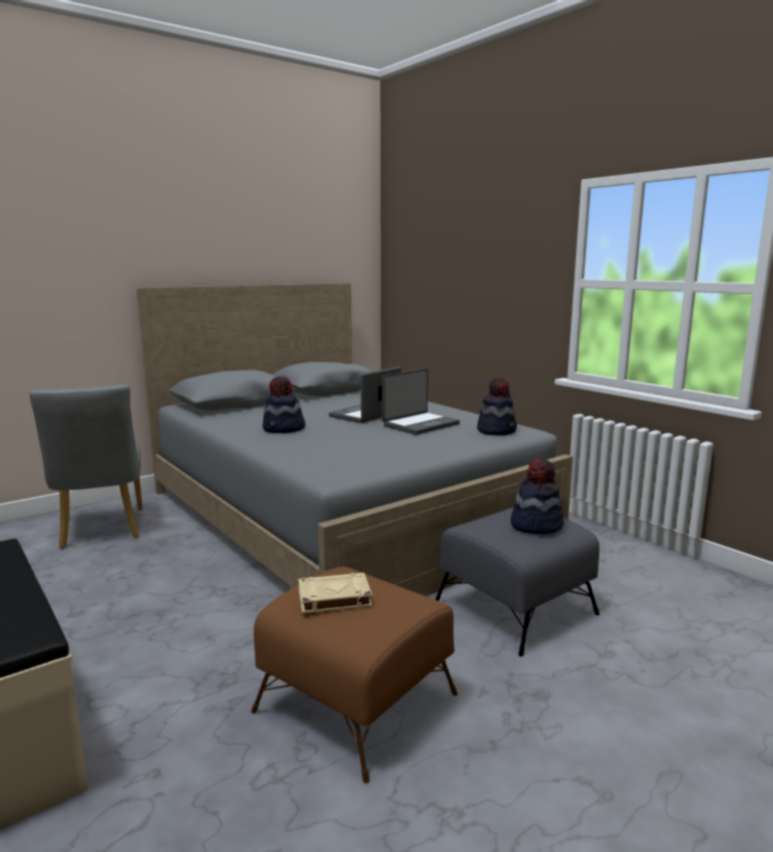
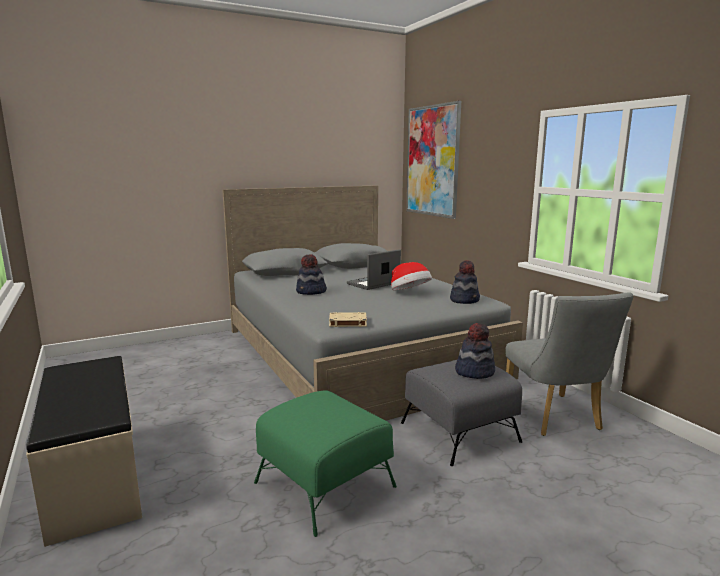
camera: 10 degrees right, 0 degrees up
grey chair [29,385,143,548] -> grey chair moved to [505,292,634,436]
brown ottoman [251,567,458,784] -> green ottoman [254,390,397,537]
beige book [298,573,372,613] -> beige book moved to [329,312,367,327]
laptop [382,369,460,435] -> hat [391,262,432,290]
none -> picture [406,101,461,219]

